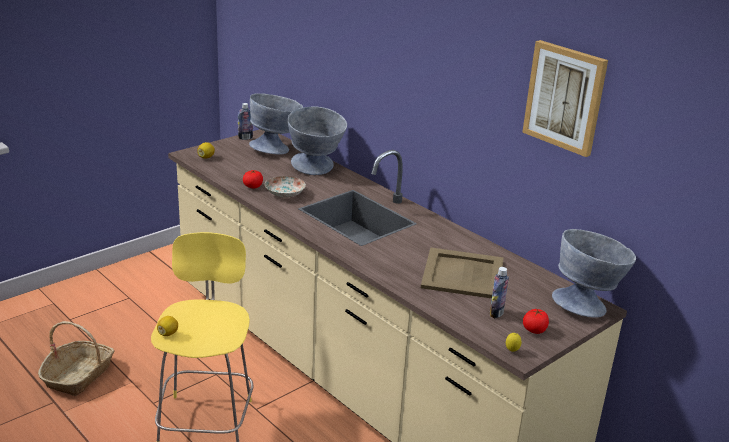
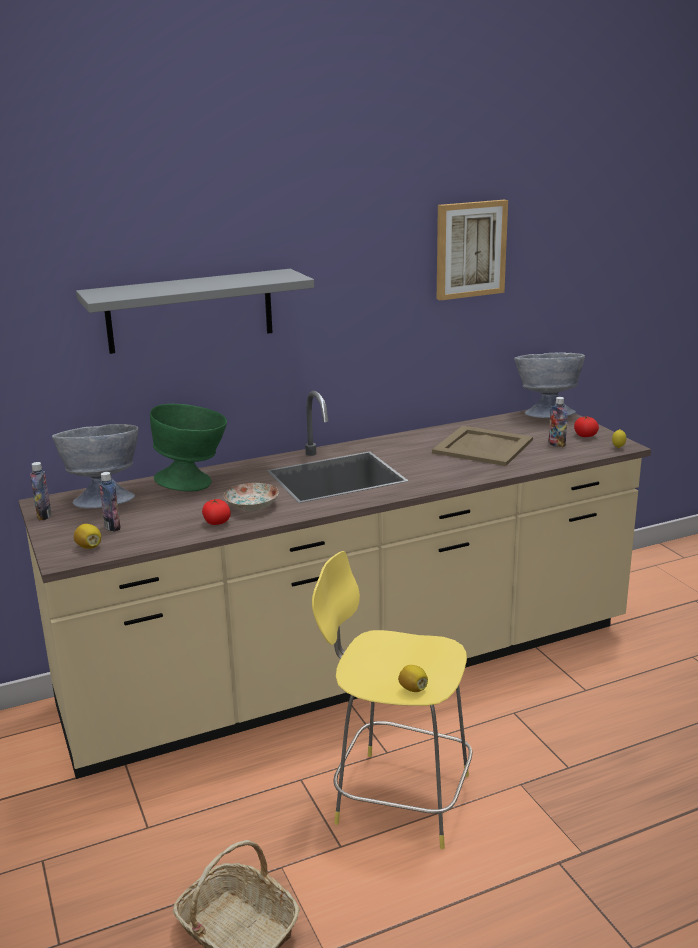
camera: 70 degrees left, 5 degrees down
grey bowl [287,106,347,175] -> green bowl [150,404,227,492]
none -> grey shelf [76,269,314,354]
none -> bottle [99,472,121,532]

